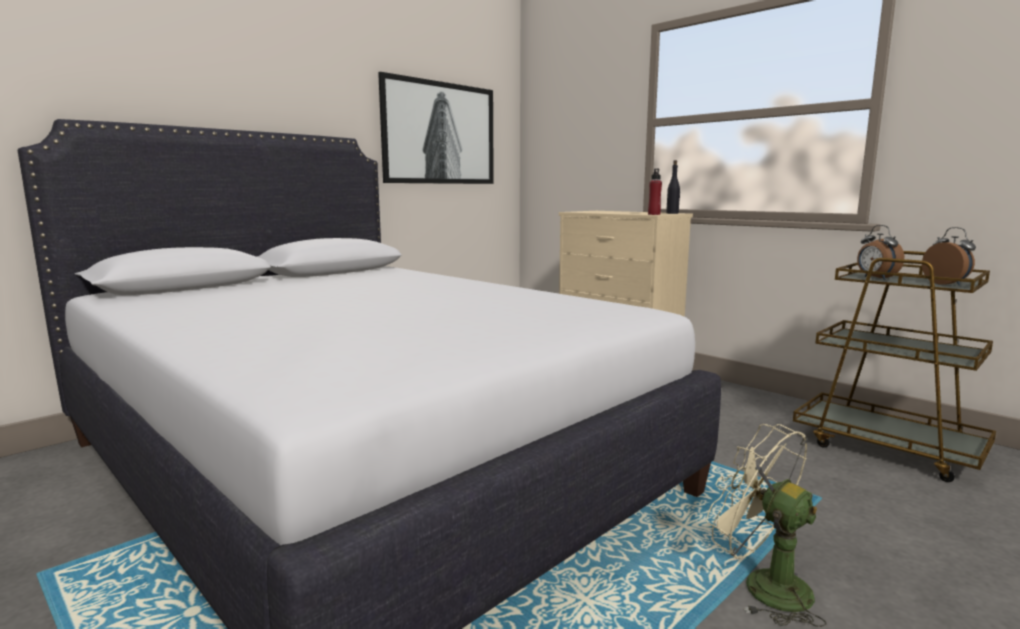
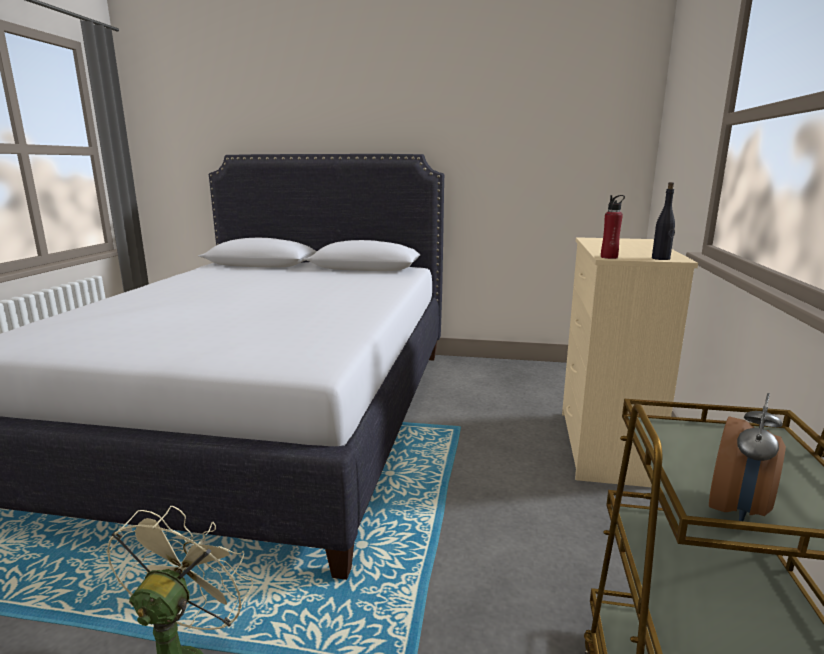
camera: 55 degrees right, 5 degrees up
picture [378,72,494,184] -> none
alarm clock [857,225,904,280] -> none

